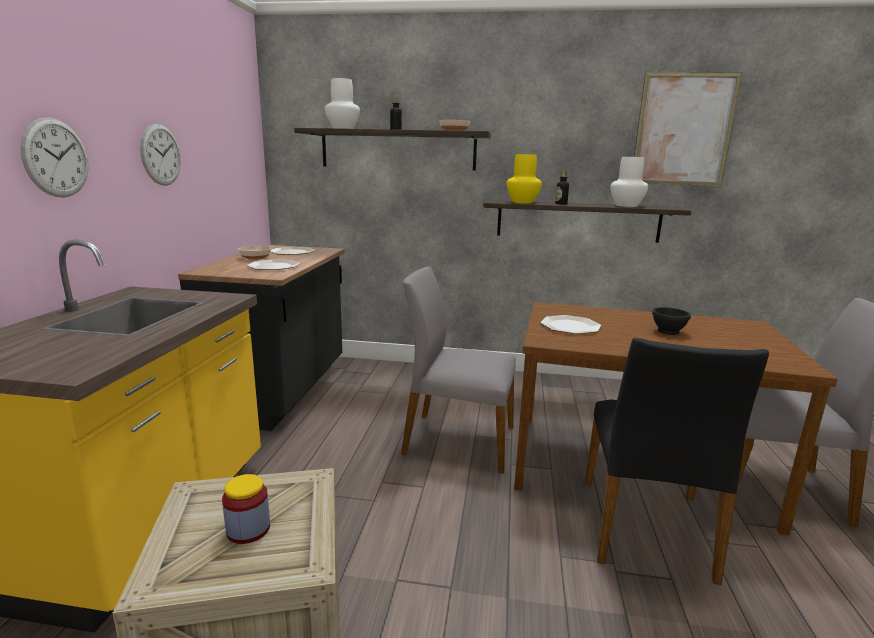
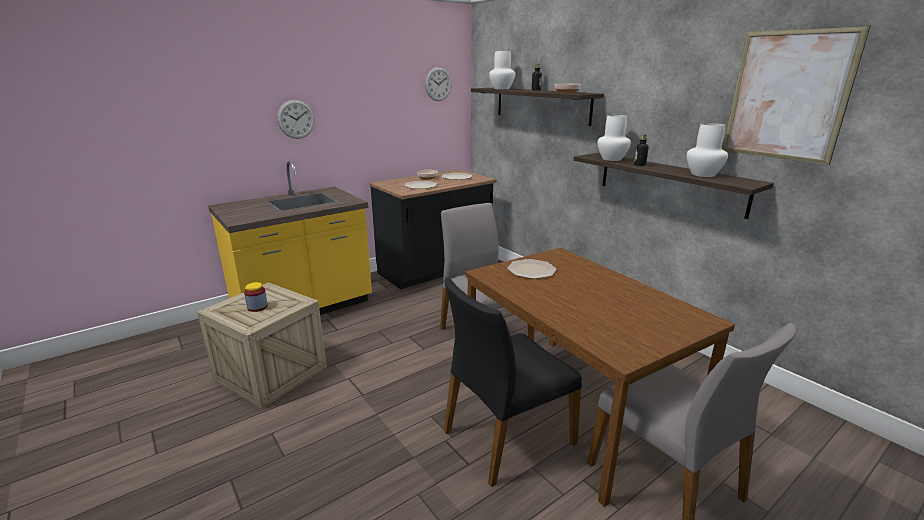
camera: 45 degrees right, 5 degrees up
wall clock [140,124,181,186] -> wall clock moved to [425,67,452,101]
yellow vase [507,154,542,203] -> white vase [597,115,631,161]
black bowl [652,307,691,335] -> none

